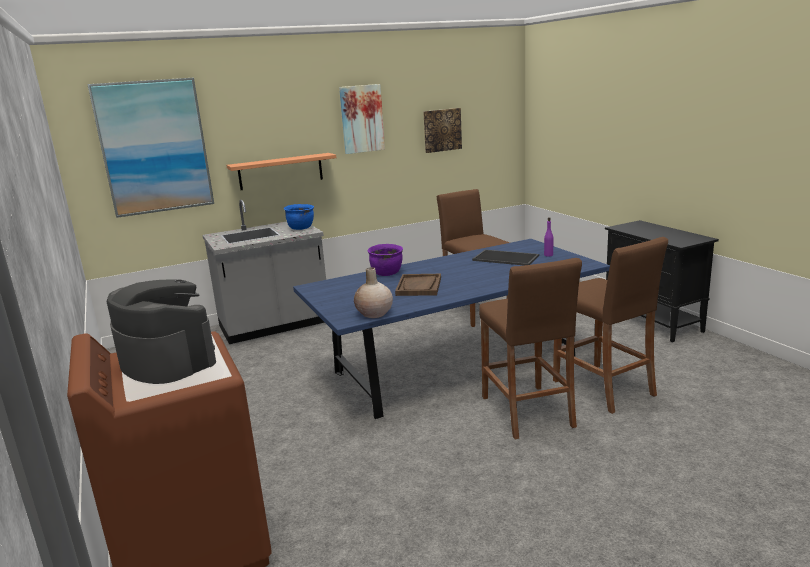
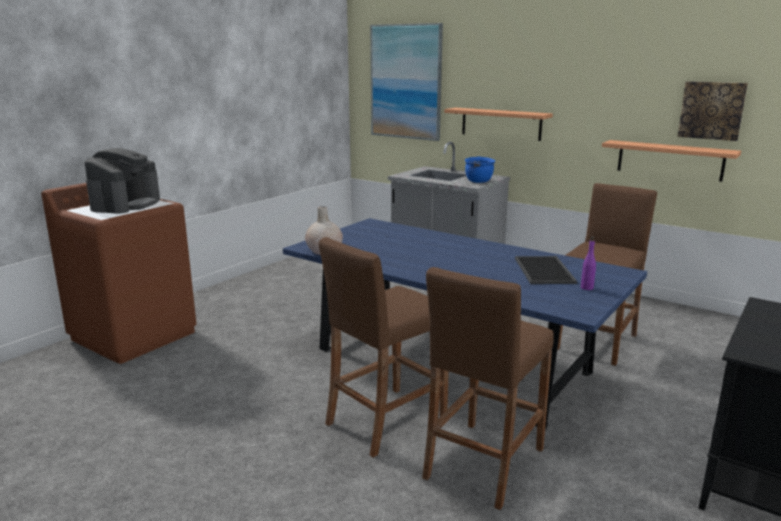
camera: 60 degrees right, 0 degrees up
picture [339,84,385,154] -> none
purple cooking pot [367,244,403,276] -> none
brown tray [395,274,441,296] -> none
none -> shelf [602,140,741,182]

